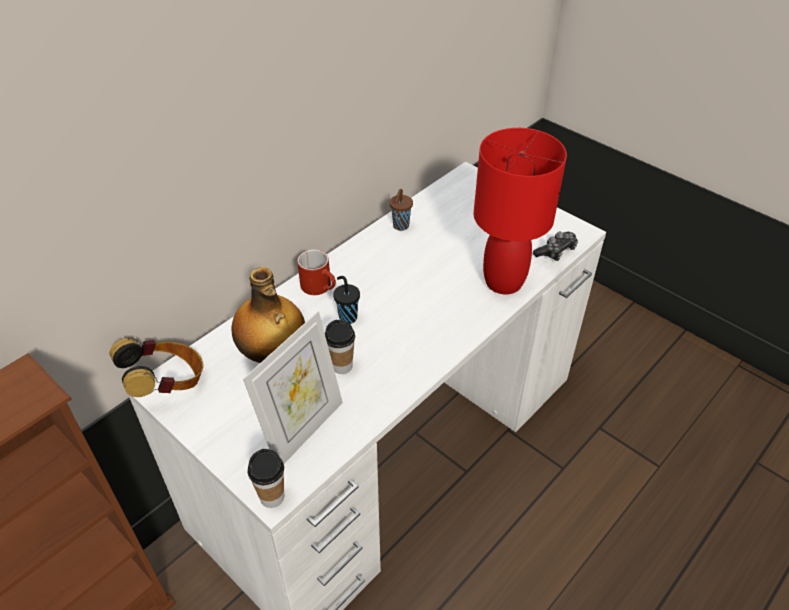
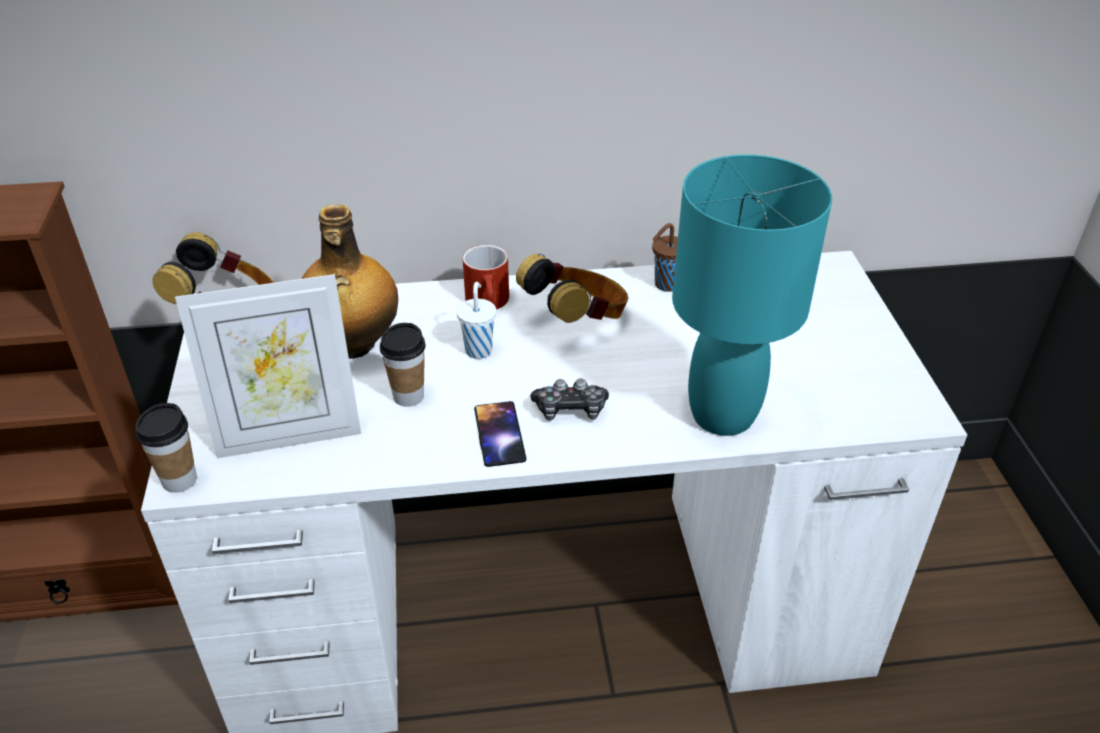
camera: 40 degrees right, 5 degrees down
black cup [333,276,360,324] -> white cup [457,282,496,359]
red table lamp [474,128,567,294] -> turquoise table lamp [672,154,832,436]
game controller [533,232,578,261] -> game controller moved to [530,379,609,421]
none -> phone [474,401,526,467]
none -> headphones [516,254,628,323]

